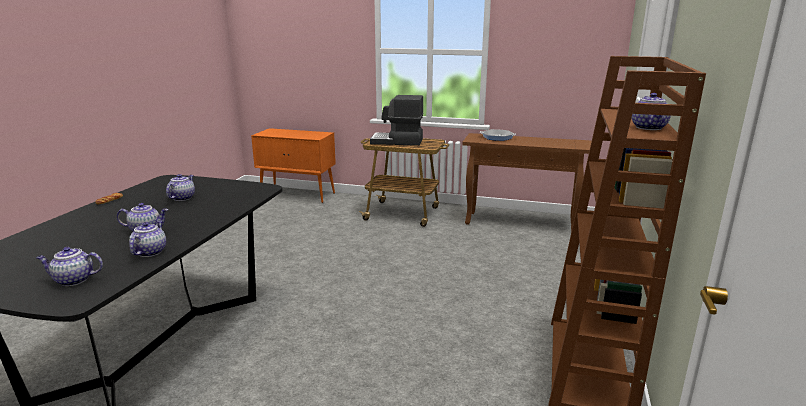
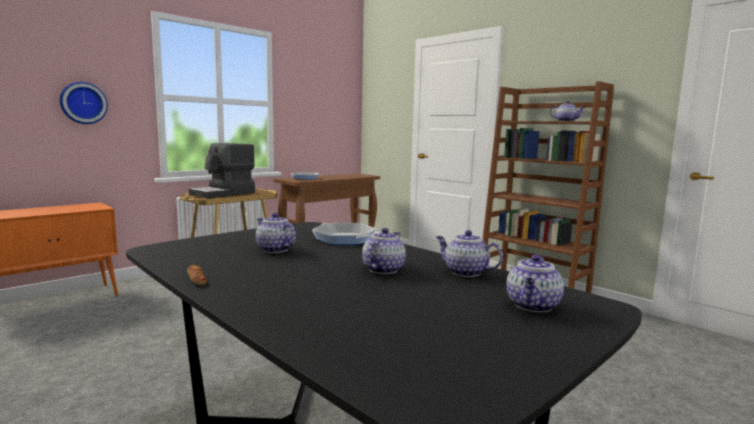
camera: 60 degrees left, 10 degrees down
none -> wall clock [60,82,108,124]
none -> frying pan [312,223,376,245]

